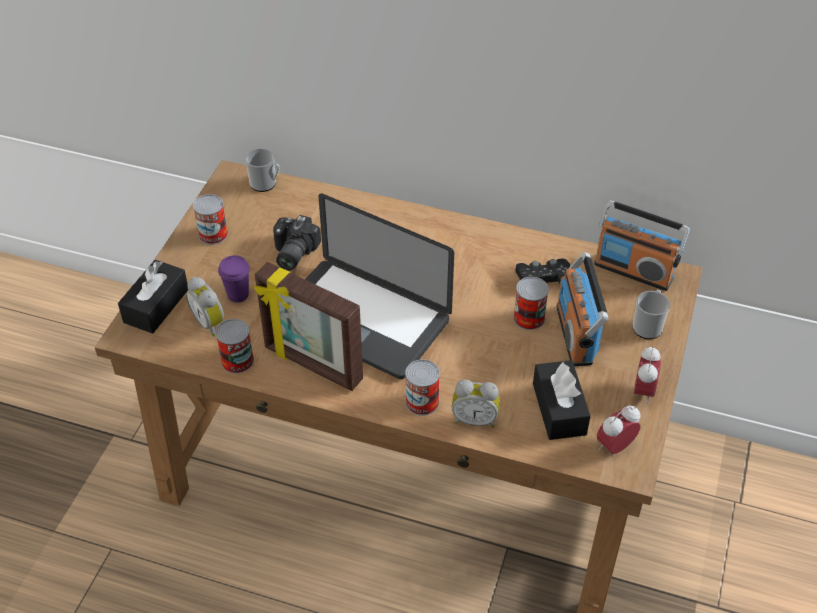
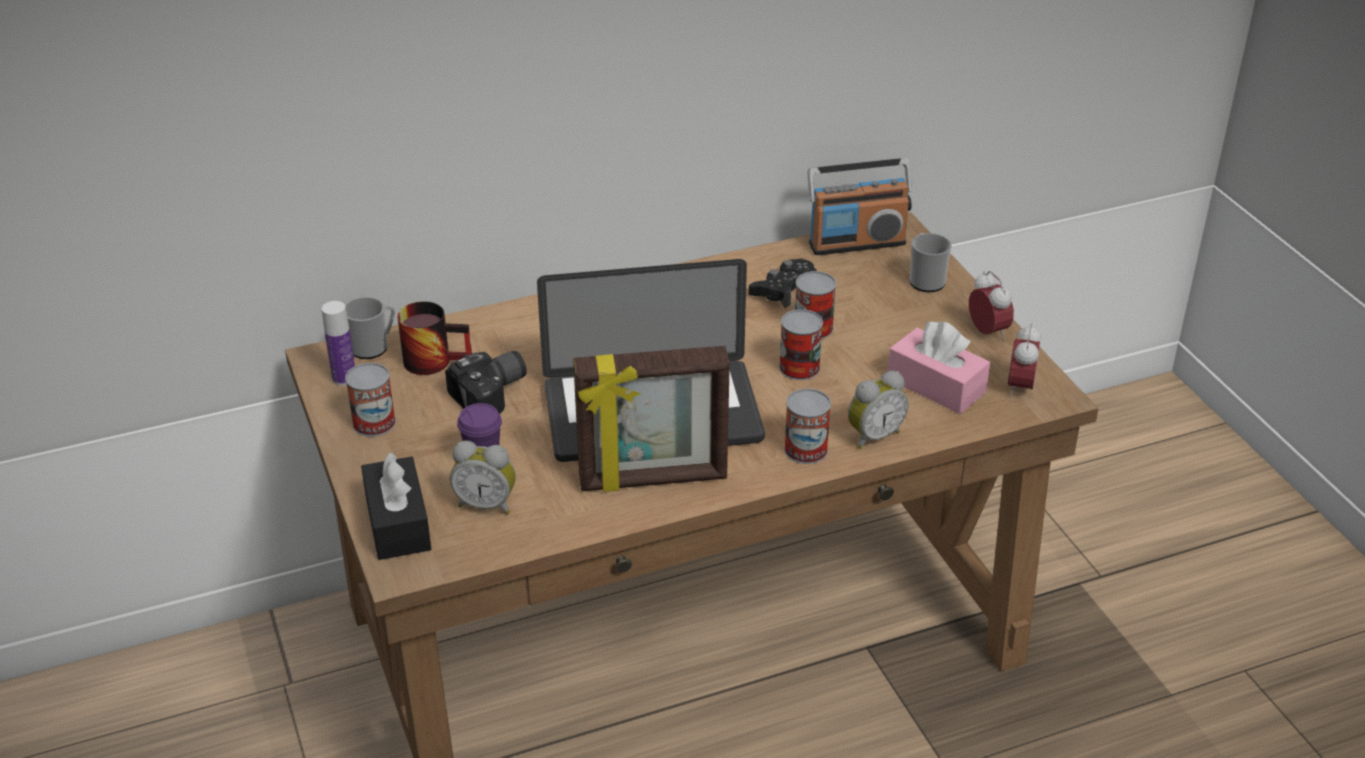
camera: 40 degrees left, 10 degrees down
can [216,319,254,374] -> can moved to [779,309,823,380]
camera [273,215,321,271] -> camera turned 105 degrees counterclockwise [445,351,527,414]
black tissue box [533,360,591,440] -> pink tissue box [888,321,990,414]
radio [557,252,608,366] -> none
none -> bottle [322,301,355,386]
none -> mug [398,301,472,375]

